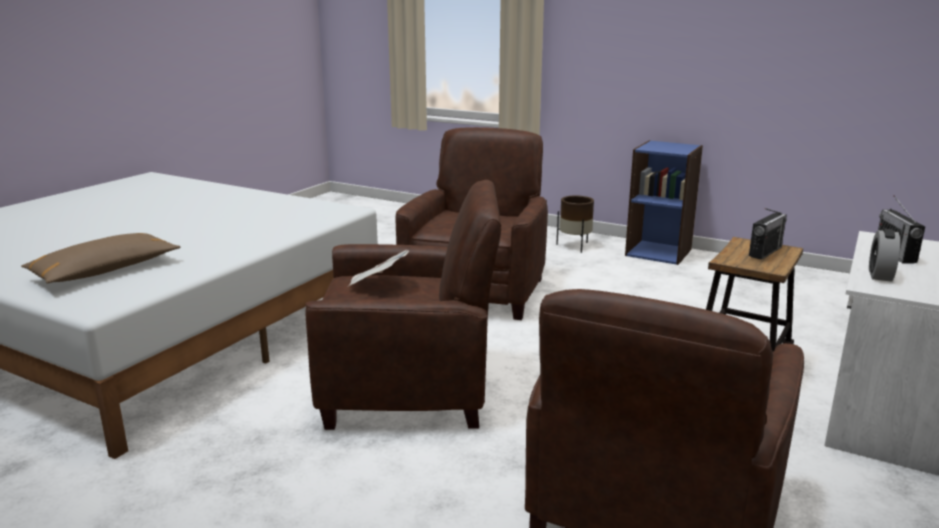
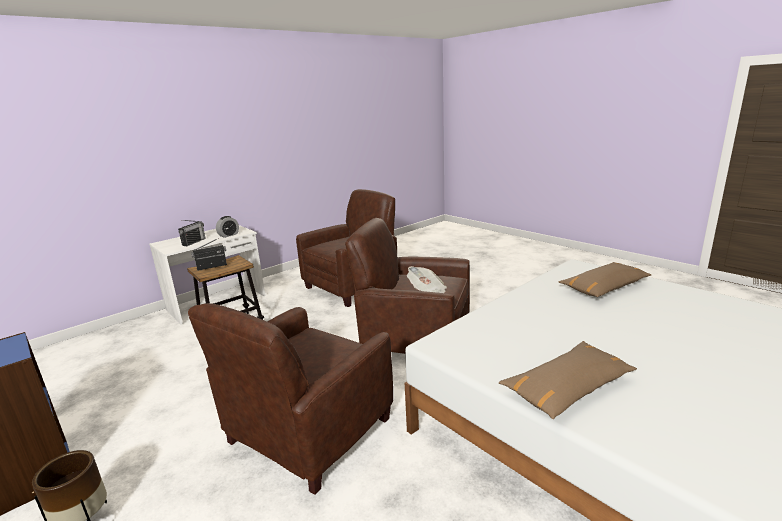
camera: 160 degrees left, 0 degrees up
none -> brown pillow [499,341,637,419]

